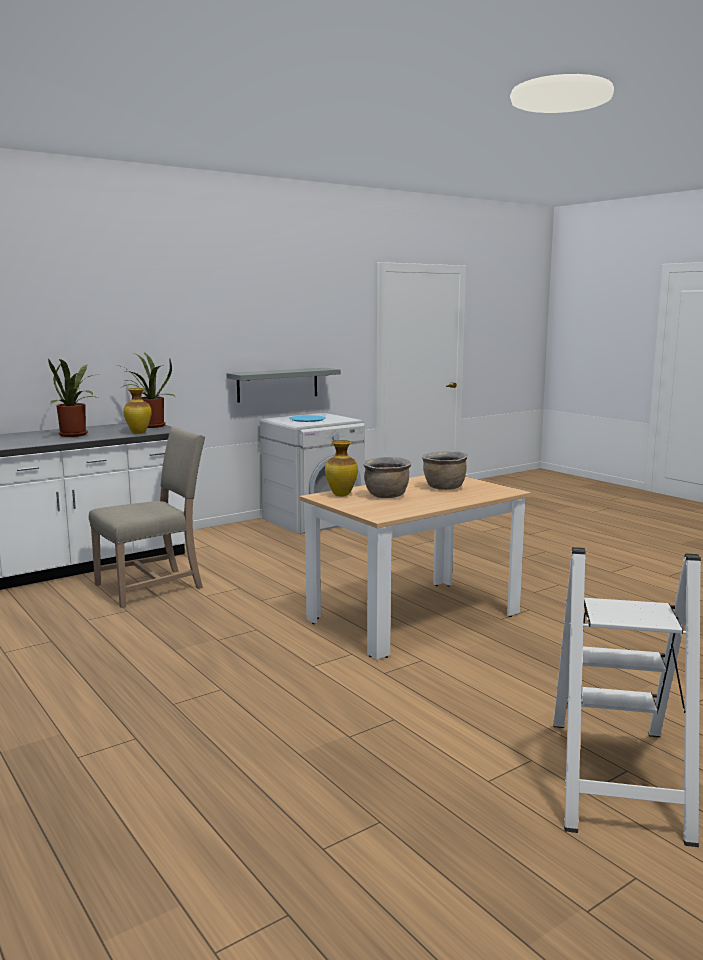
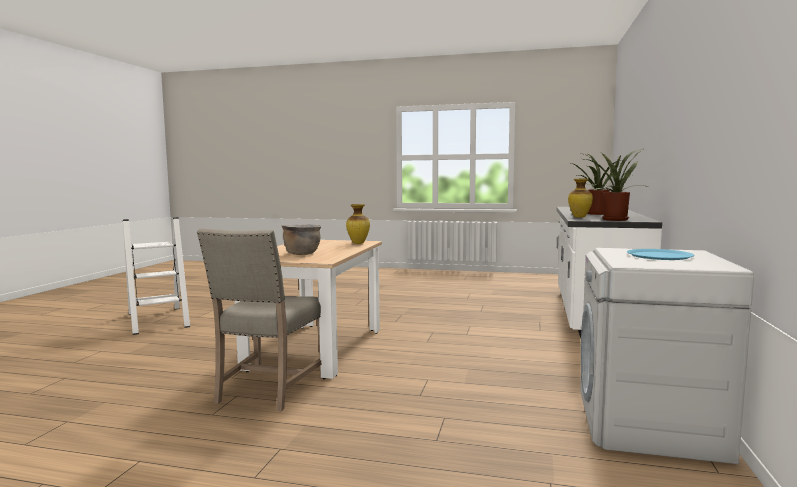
camera: 140 degrees right, 5 degrees down
beige chair [89,427,205,608] -> beige chair moved to [197,228,321,411]
grey shelf [227,368,341,403] -> none
brown cooking pot [363,457,412,498] -> none

